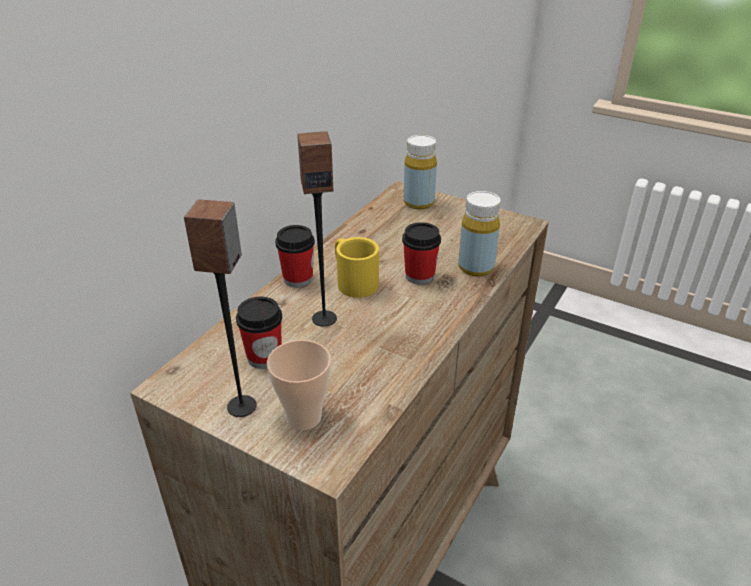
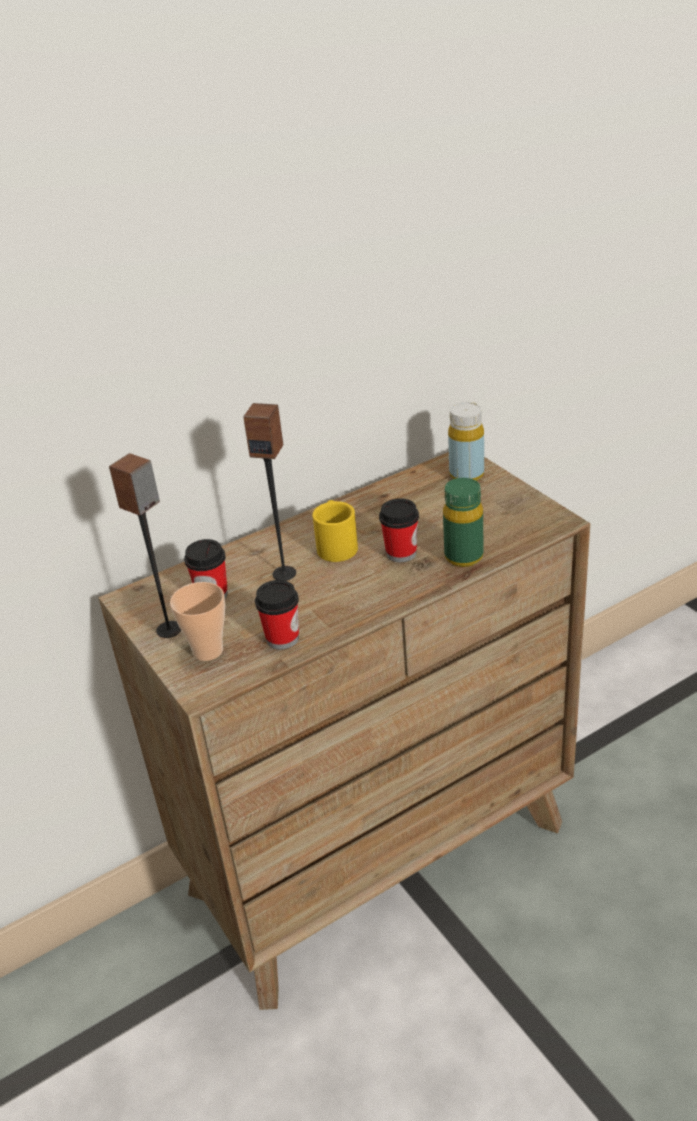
camera: 30 degrees right, 0 degrees up
cup [275,225,315,288] -> cup moved to [255,580,299,650]
yellow bottle [458,191,501,277] -> green bottle [443,478,483,567]

